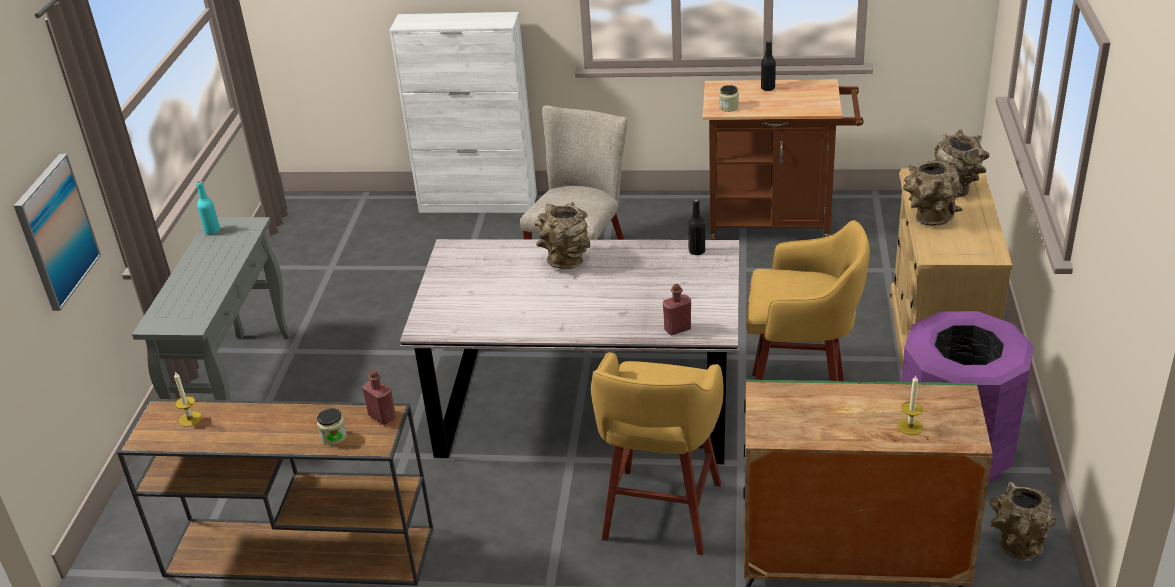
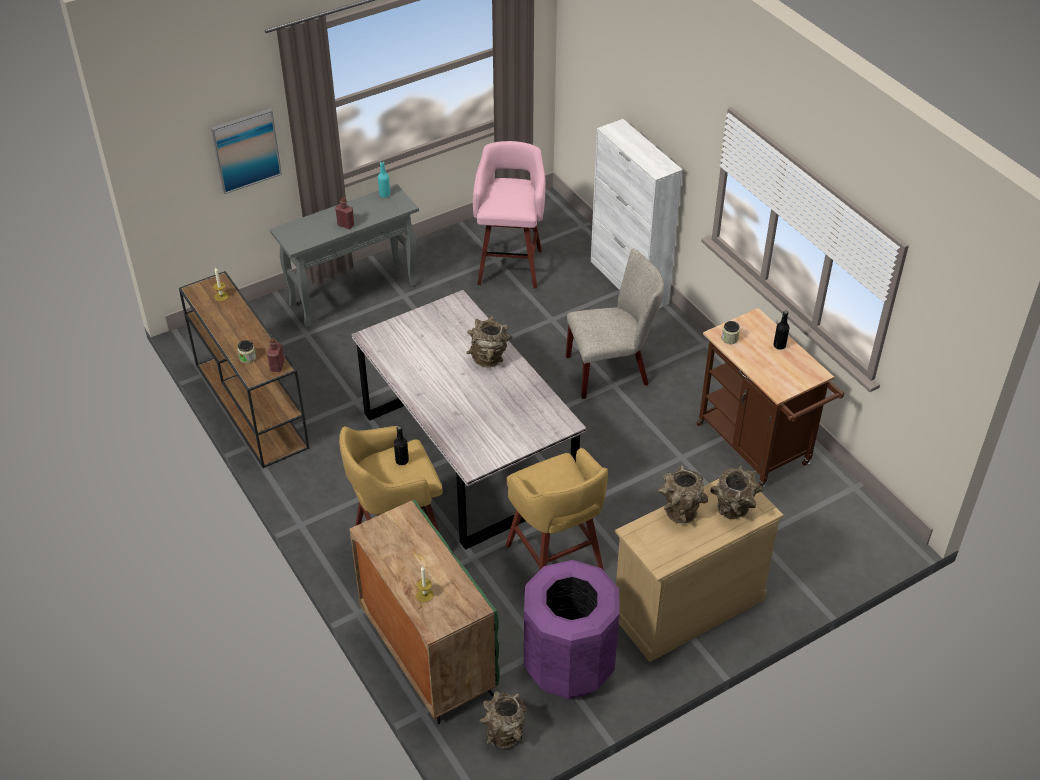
camera: 50 degrees right, 10 degrees up
red bottle [663,284,691,335] -> red bottle moved to [335,197,354,229]
black bottle [688,199,705,255] -> black bottle moved to [394,426,409,465]
none -> pink stool [473,141,546,289]

